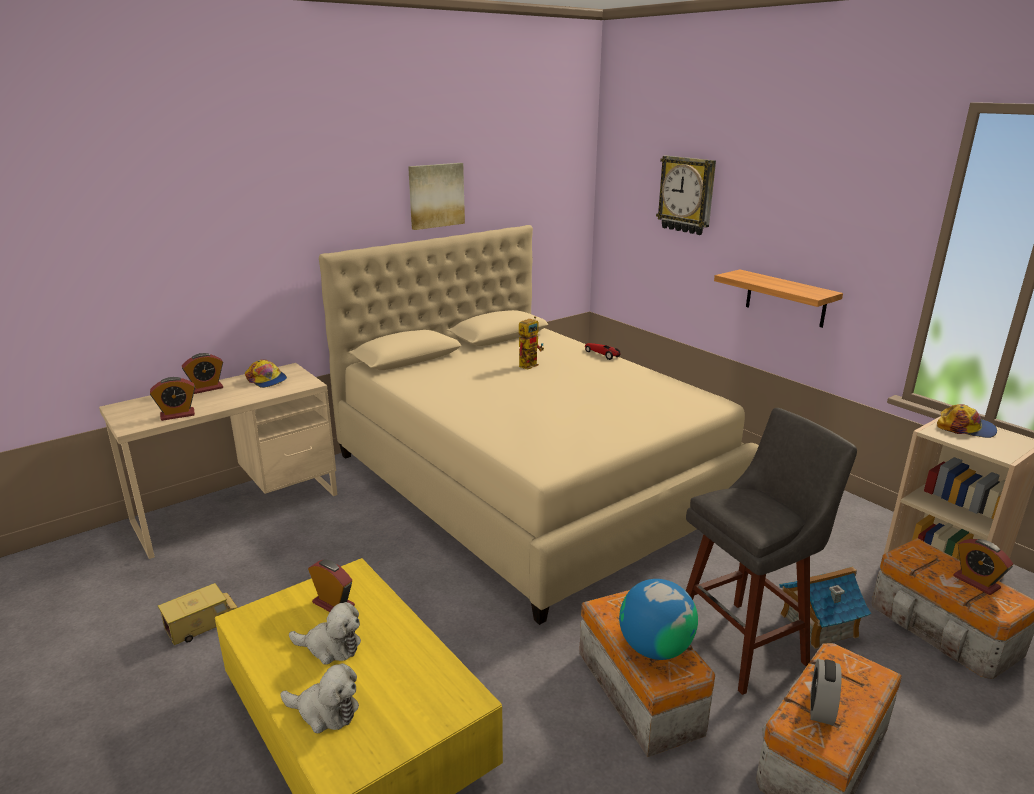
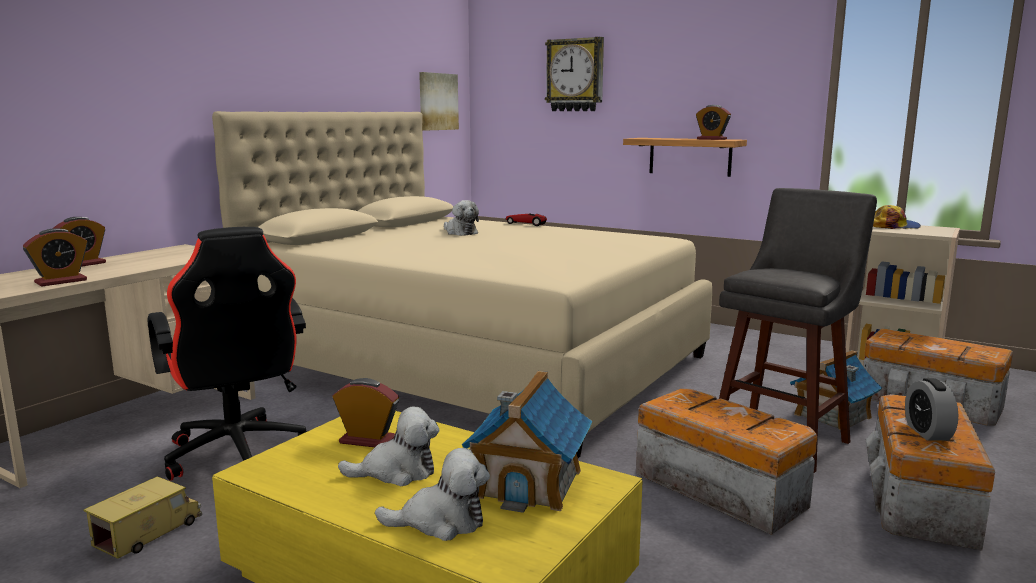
camera: 20 degrees left, 10 degrees down
cap [245,359,287,388] -> none
picture [408,163,465,230] -> picture moved to [419,72,459,131]
toy robot [519,316,544,370] -> plush toy [444,200,479,236]
globe [619,579,698,660] -> none
alarm clock [954,539,1013,595] -> alarm clock moved to [696,105,731,140]
none -> black office chair [148,227,308,481]
none -> toy house [462,371,593,513]

